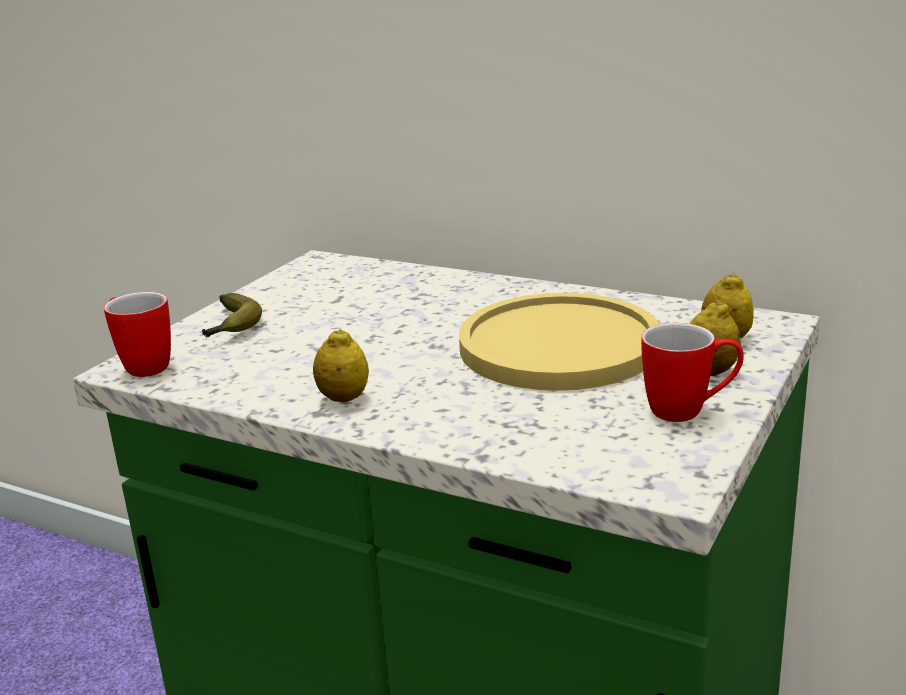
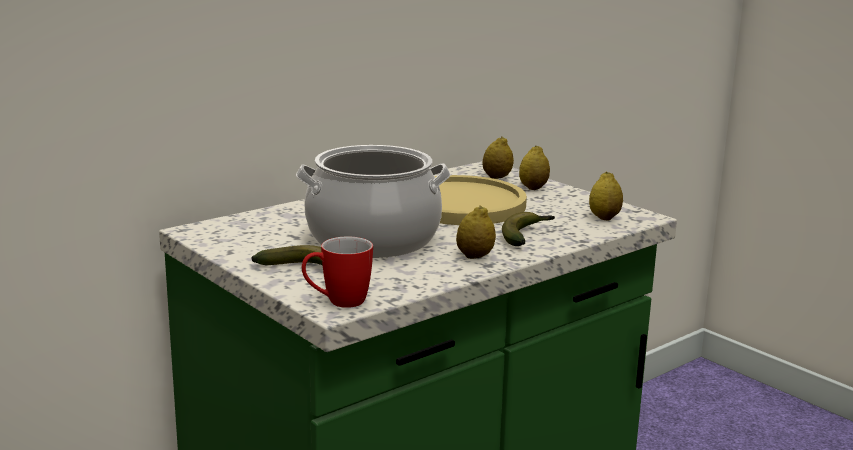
camera: 70 degrees left, 5 degrees down
mug [641,323,744,422] -> none
none -> cooking pot [296,145,450,258]
none -> banana [502,212,555,246]
none -> lemon [589,172,623,220]

